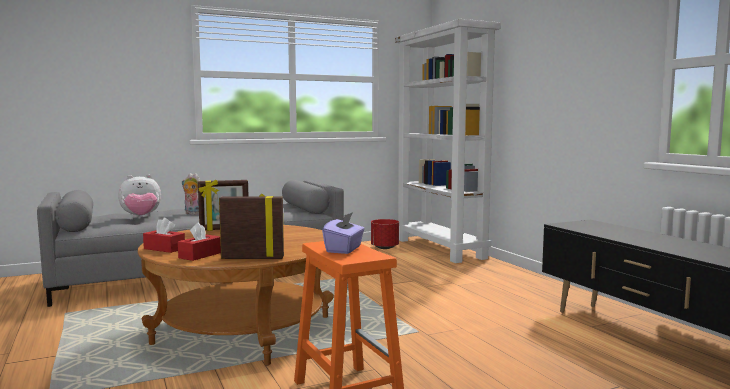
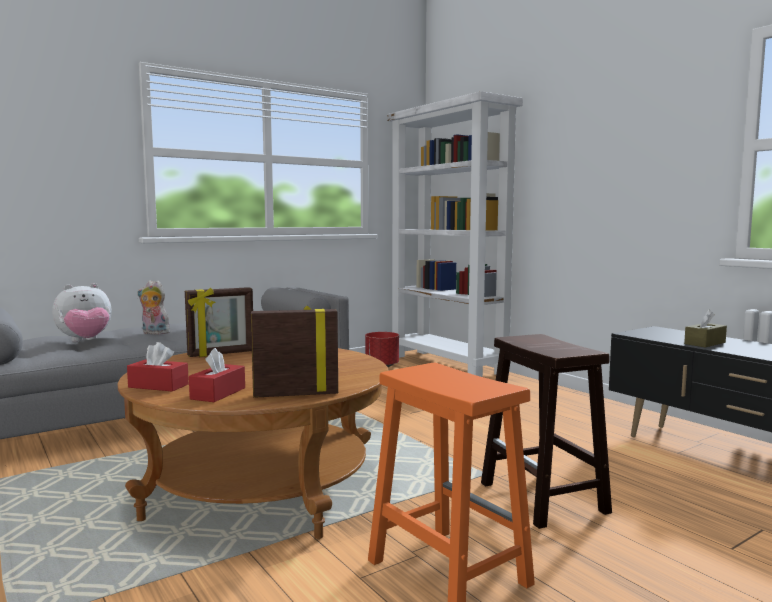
camera: 10 degrees left, 0 degrees up
purple tissue box [322,212,365,254] -> none
none -> brown stool [481,334,612,529]
none -> brown tissue box [684,310,727,348]

